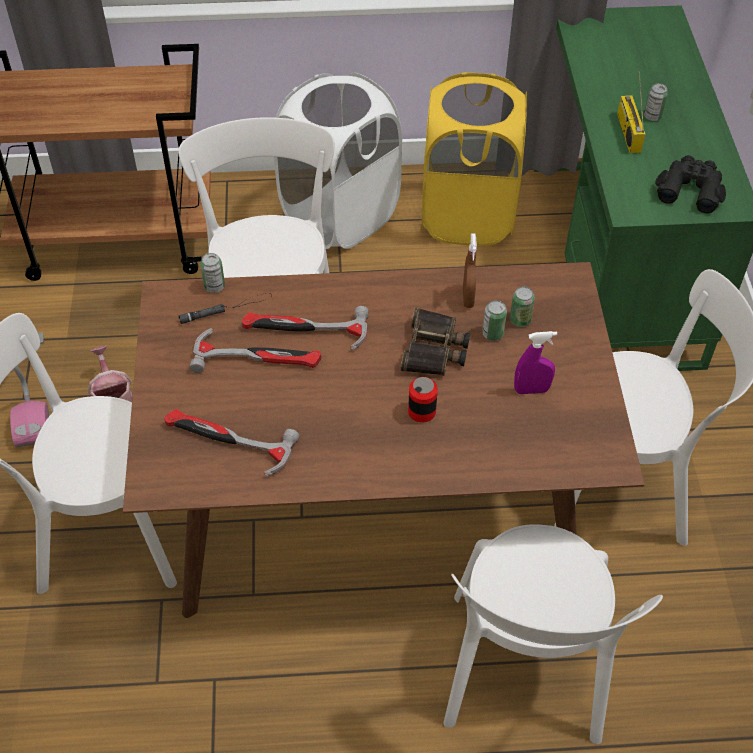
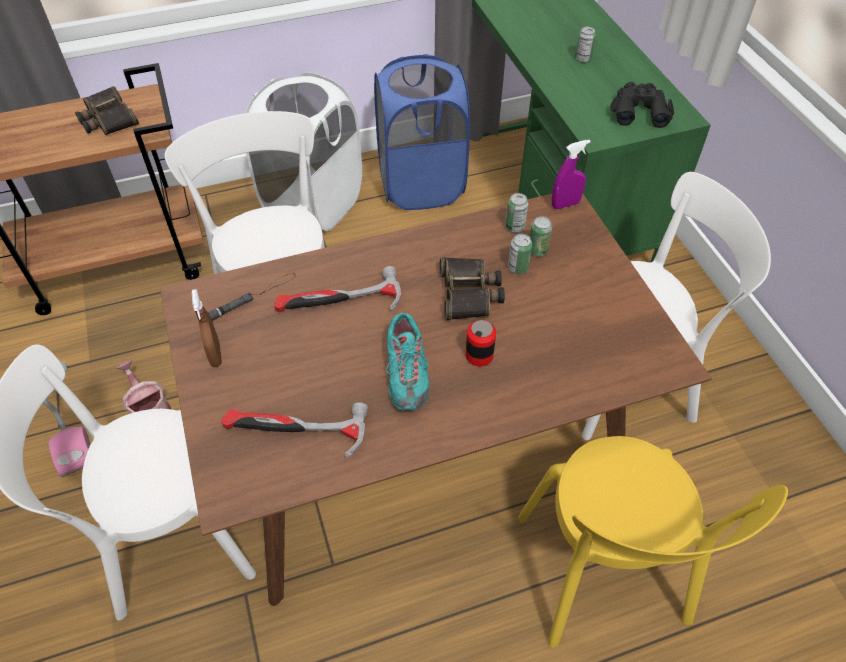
camera: 15 degrees left, 0 degrees up
hammer [189,328,321,373] -> none
can [200,253,225,293] -> can moved to [505,193,528,233]
yellow laundry basket [422,72,527,246] -> blue laundry basket [374,54,470,210]
white chair [443,524,663,744] -> yellow chair [518,436,788,648]
brown spray bottle [463,233,477,308] -> brown spray bottle moved to [192,289,222,367]
purple spray bottle [514,331,557,394] -> purple spray bottle moved to [552,140,591,209]
radio [617,71,645,153] -> none
none -> binoculars [75,86,139,135]
none -> turquoise shoe [386,313,429,411]

